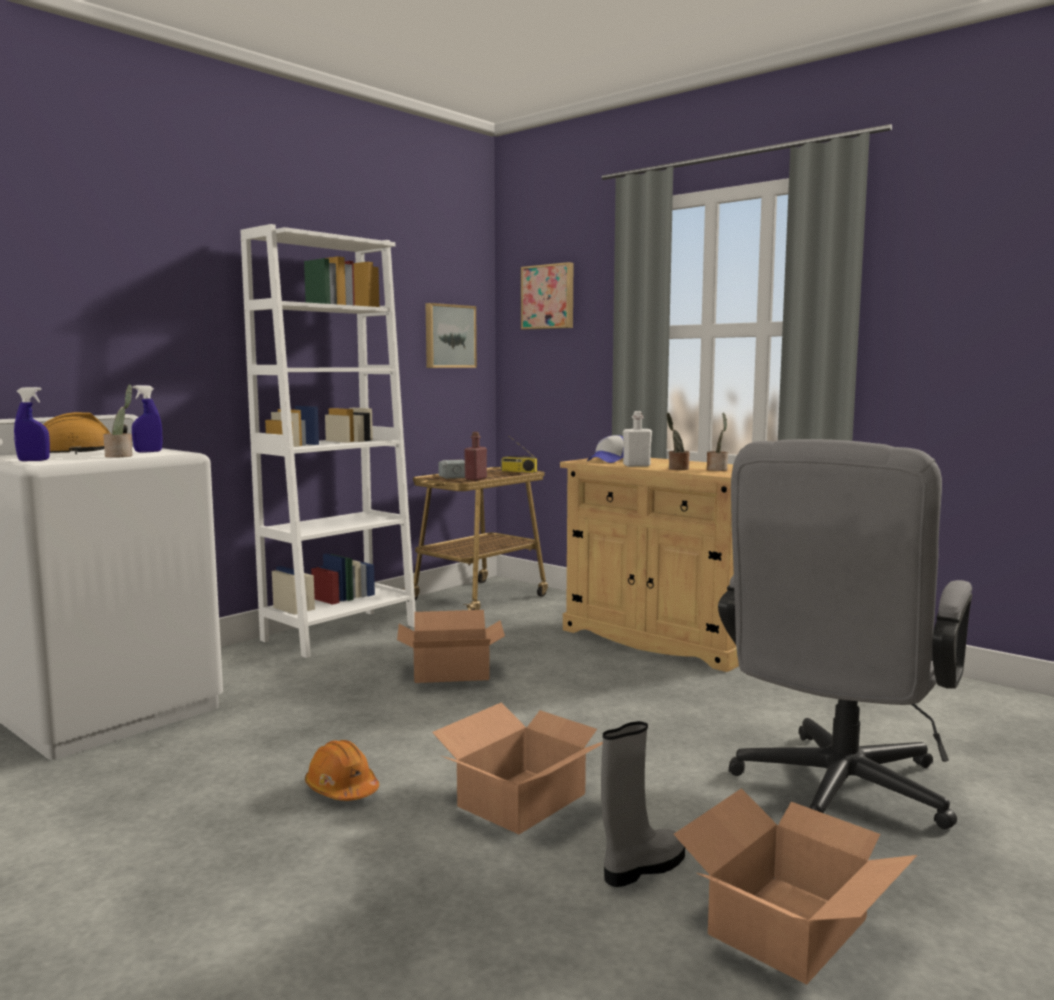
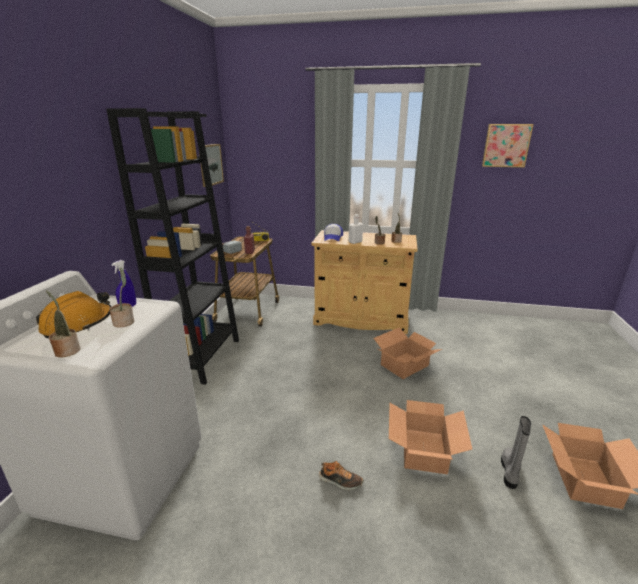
camera: 30 degrees left, 15 degrees up
blue spray bottle [14,387,50,461] -> potted plant [46,290,80,358]
white bookcase [240,224,416,658] -> black bookcase [106,108,239,385]
orange hard hat [305,740,379,801] -> shoe [319,461,363,490]
cardboard box [397,610,505,683] -> cardboard box moved to [373,327,442,379]
picture [521,262,573,330] -> picture moved to [482,124,534,168]
grey office chair [718,439,972,829] -> none

